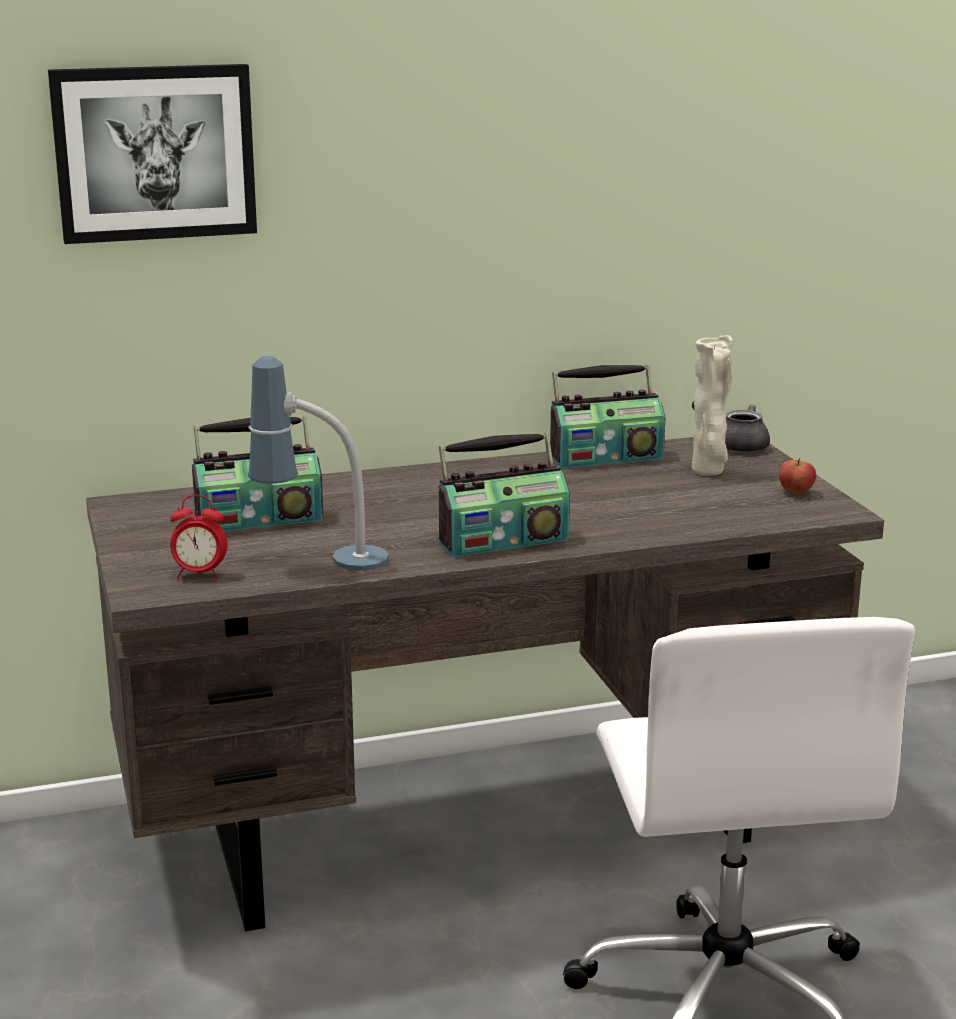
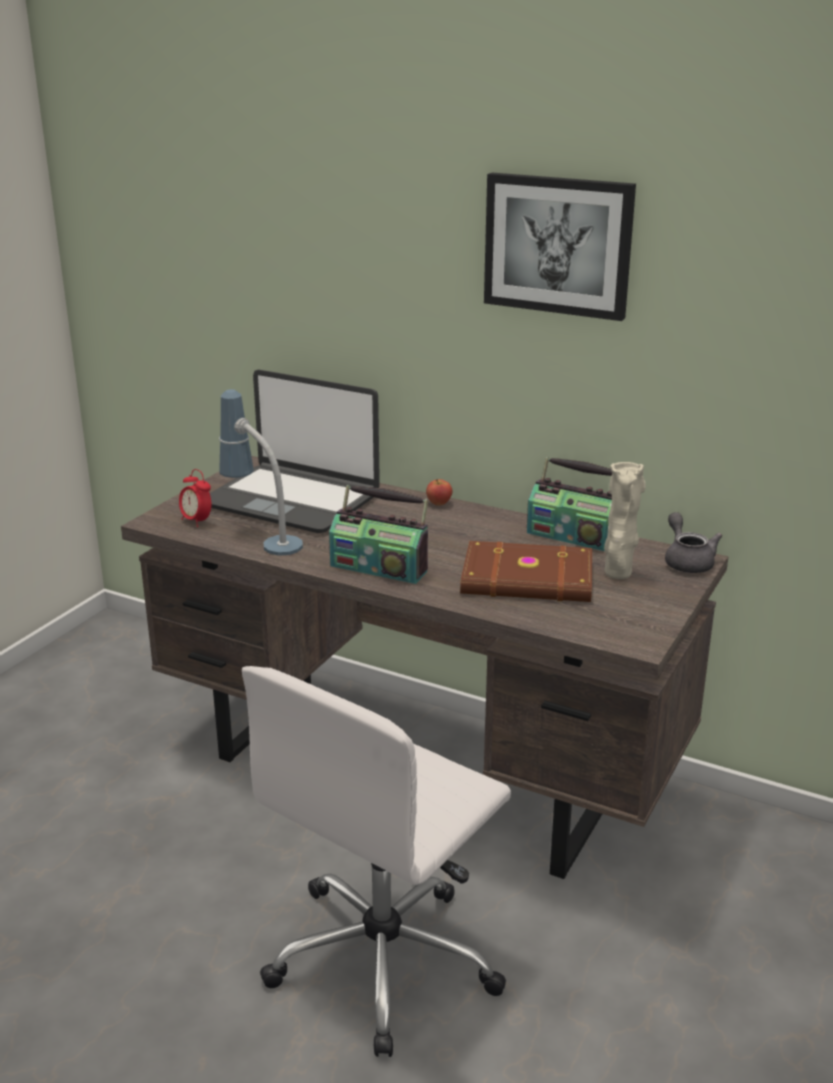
camera: 45 degrees right, 5 degrees up
picture [48,64,257,244] -> picture moved to [484,173,636,321]
radio [192,416,323,531] -> laptop [210,369,380,533]
apple [779,458,816,495] -> apple moved to [426,479,452,506]
none -> brown book [460,541,592,602]

